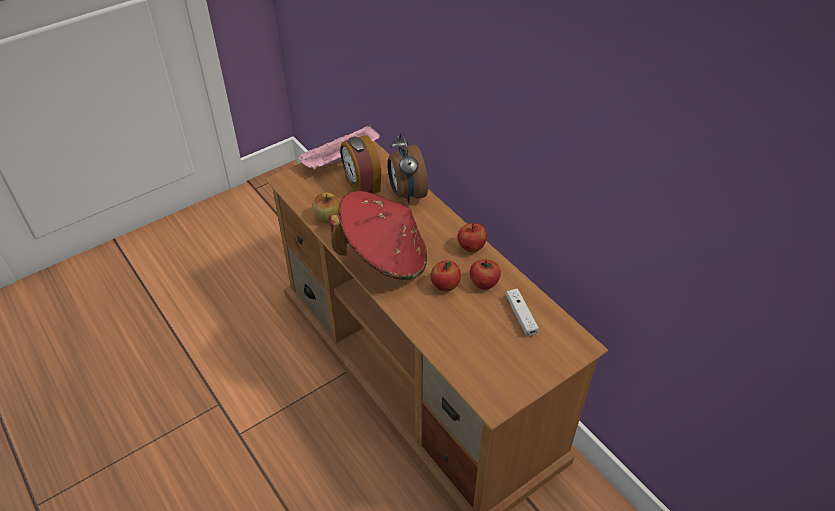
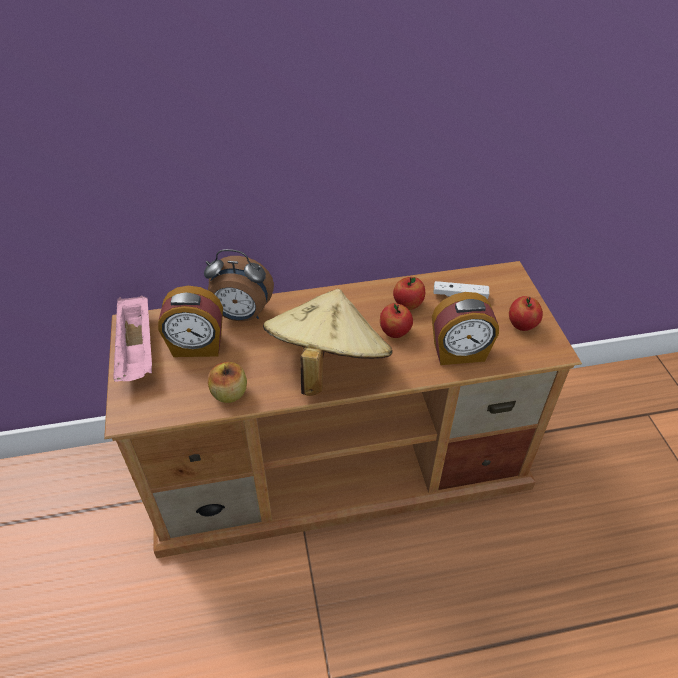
camera: 65 degrees left, 0 degrees up
red hat [329,191,427,280] -> beige hat [263,288,393,396]
apple [457,223,487,252] -> apple moved to [509,296,543,331]
none -> alarm clock [432,292,499,365]

